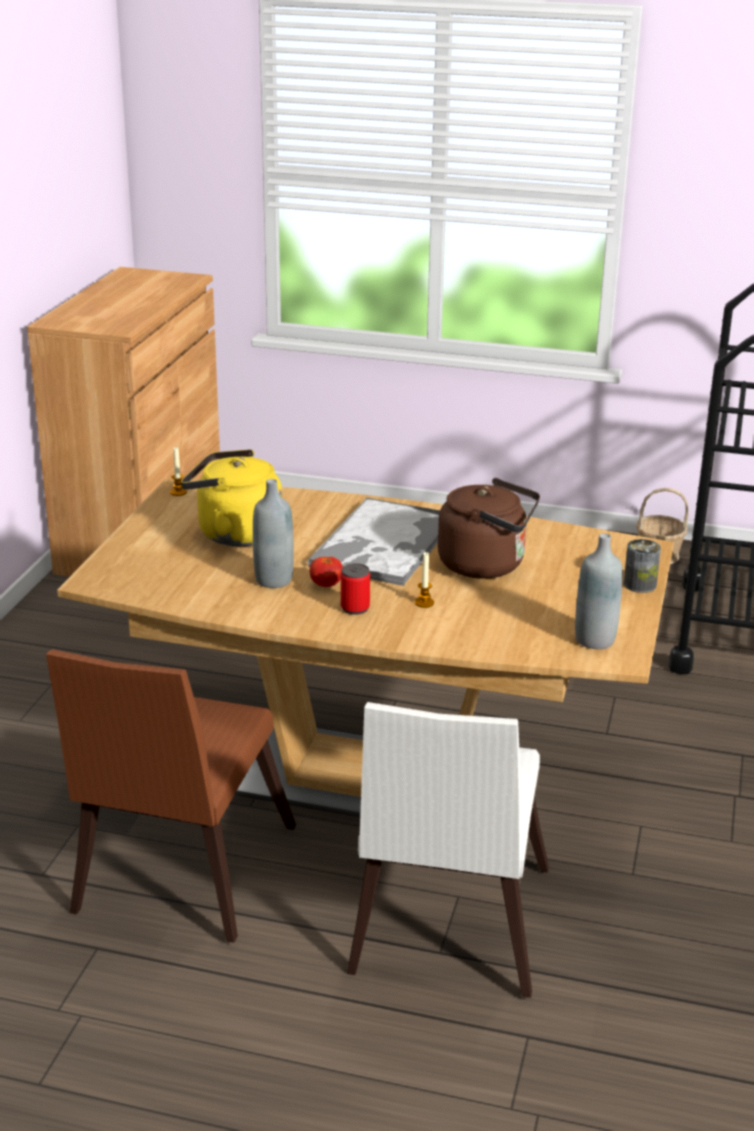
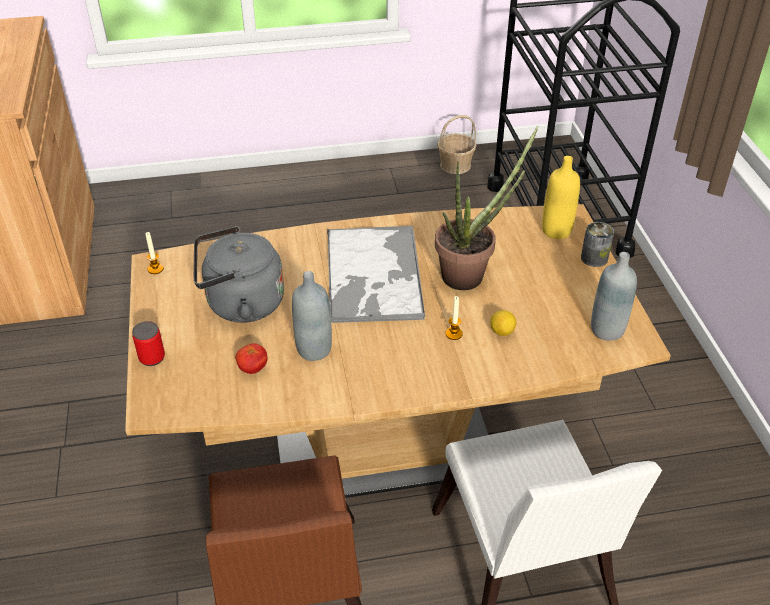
camera: 25 degrees left, 15 degrees up
yellow kettle [181,449,282,547] -> grey kettle [194,226,284,323]
tomato [309,557,343,587] -> tomato moved to [235,343,267,374]
can [341,563,370,615] -> can moved to [132,321,165,366]
brown kettle [438,478,540,579] -> potted plant [435,126,538,290]
none -> lemon [490,310,516,336]
none -> yellow bottle [542,156,580,239]

